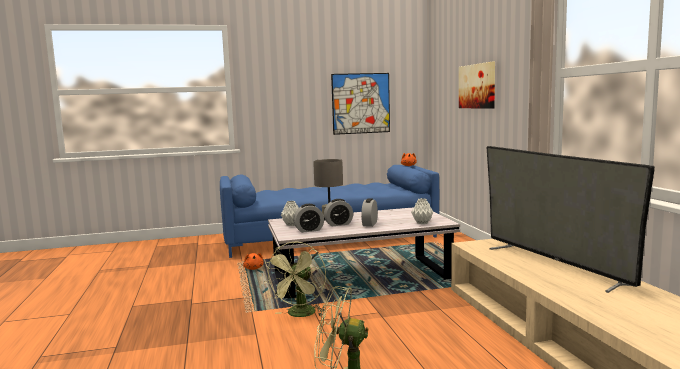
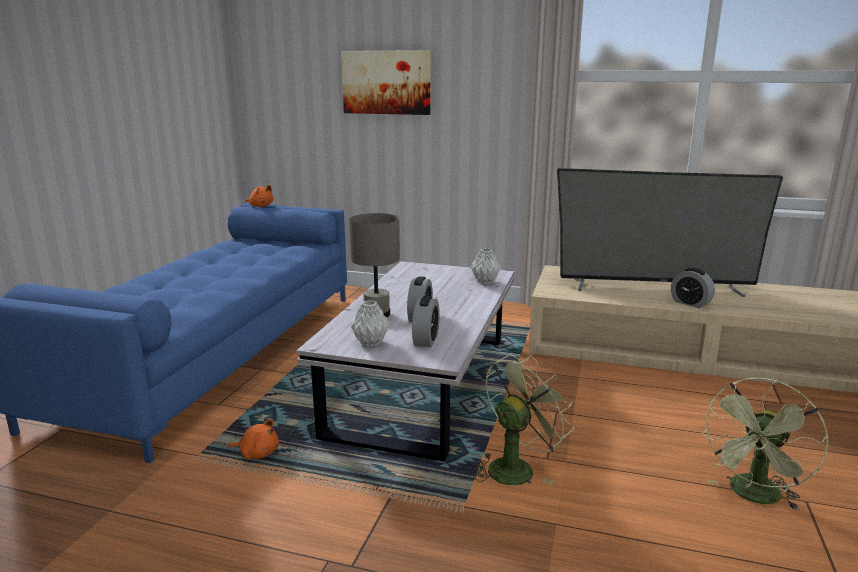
camera: 60 degrees left, 10 degrees up
green fan [264,241,326,317] -> green fan turned 90 degrees counterclockwise [475,354,574,485]
picture [331,73,390,135] -> none
alarm clock [361,198,378,227] -> alarm clock moved to [671,268,715,308]

